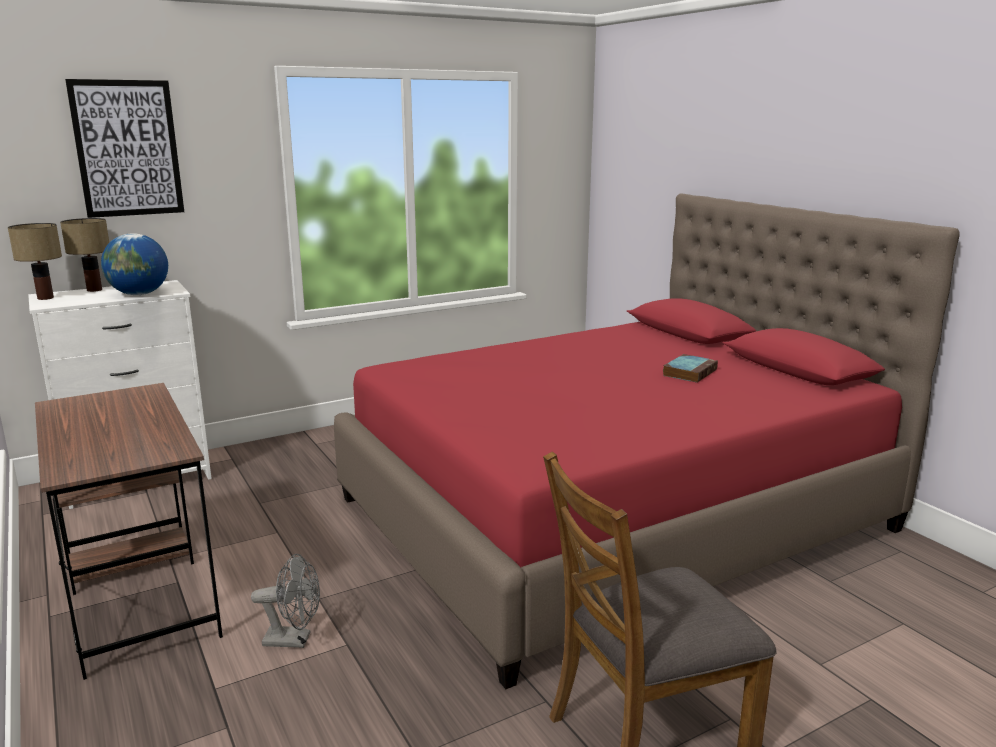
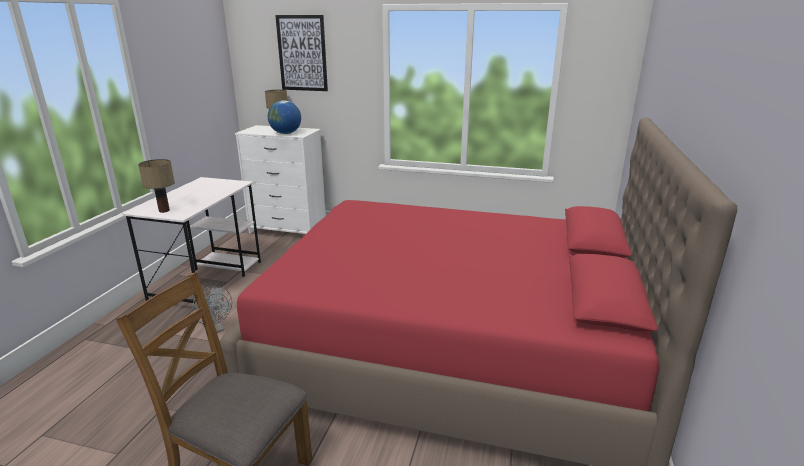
camera: 45 degrees right, 5 degrees up
table lamp [8,223,62,300] -> table lamp moved to [138,159,175,213]
brown desk [35,383,223,680] -> white desk [123,177,261,303]
book [663,354,718,383] -> none

